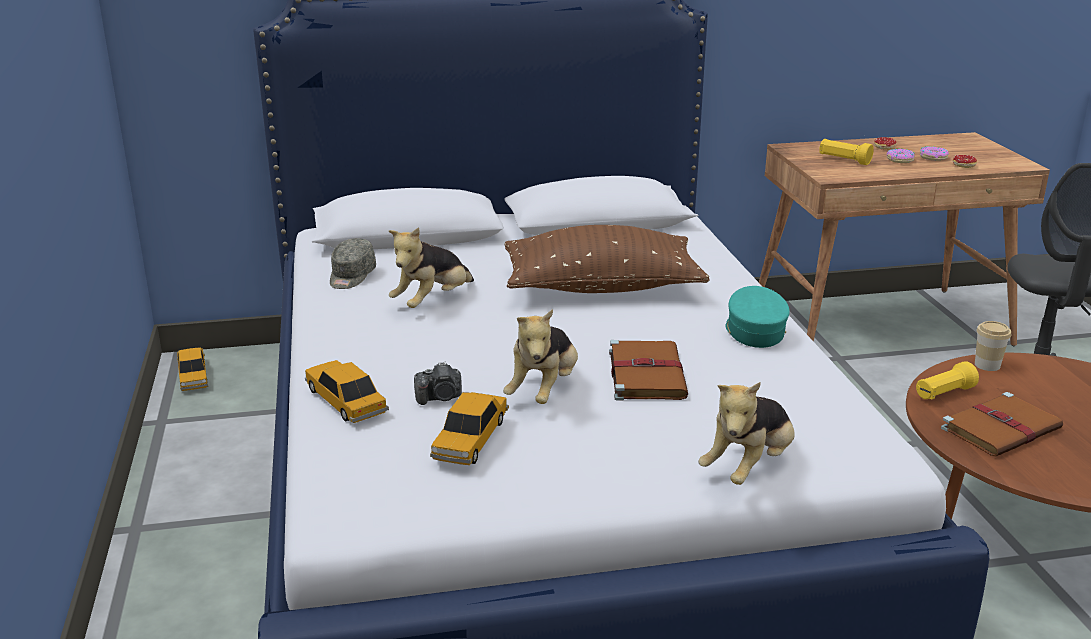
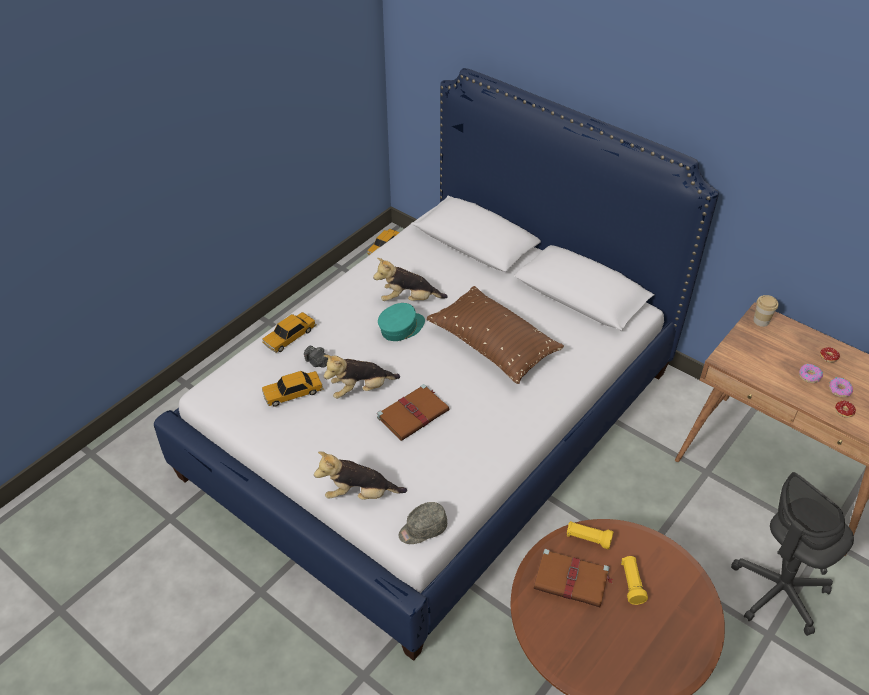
camera: 50 degrees right, 20 degrees up
toy car [305,360,389,423] -> toy car turned 150 degrees counterclockwise [262,312,317,353]
grey cap [330,238,376,289] -> grey cap moved to [398,502,447,544]
turquoise cap [726,286,790,348] -> turquoise cap moved to [378,303,425,341]
yellow flashlight [819,139,874,165] -> yellow flashlight moved to [621,556,648,605]
cup [975,321,1011,371] -> cup moved to [753,295,778,327]

